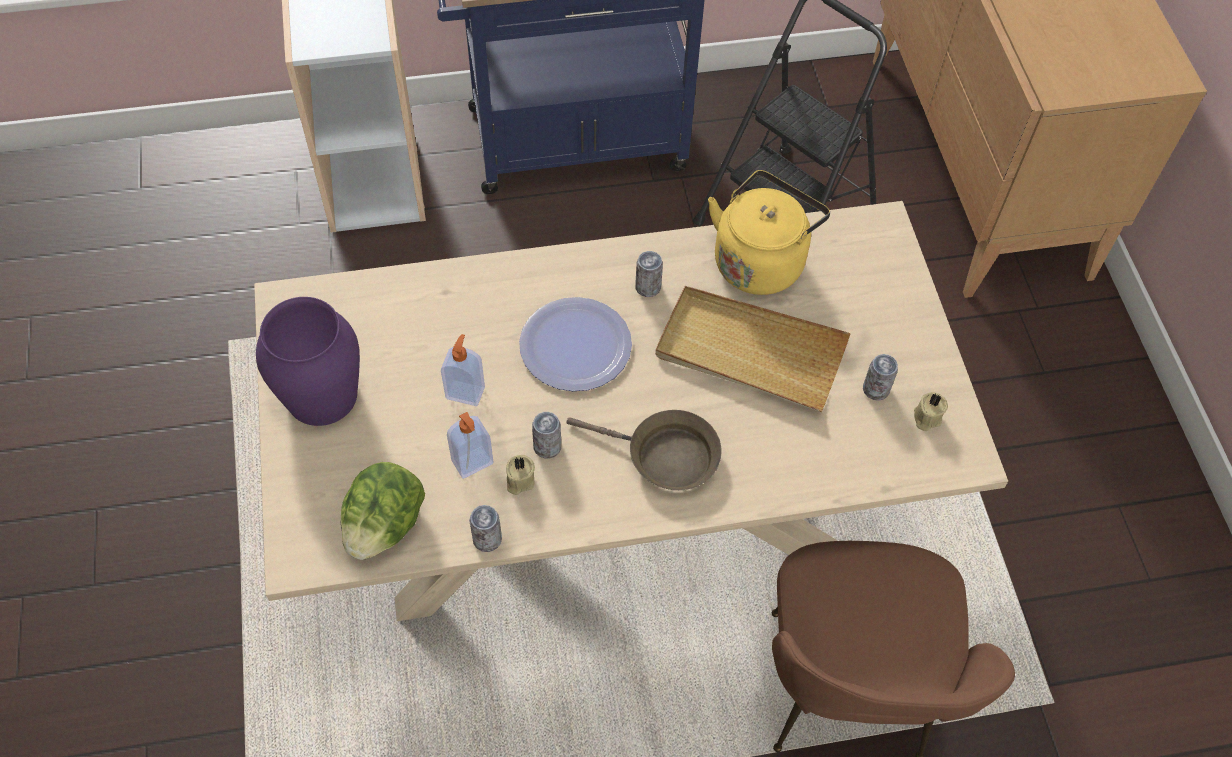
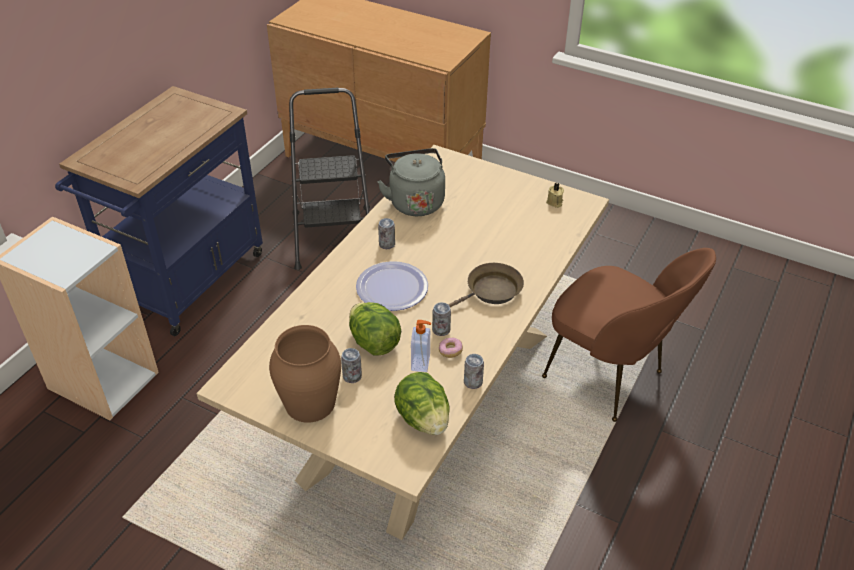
camera: 50 degrees left, 15 degrees down
purple vase [256,297,360,426] -> brown vase [269,325,341,423]
soap dispenser [441,334,485,406] -> lettuce [349,302,401,356]
beige candle [506,455,535,495] -> donut [439,338,463,358]
beige tray [655,286,851,412] -> none
yellow kettle [708,170,830,295] -> grey kettle [377,148,445,216]
can [863,354,898,401] -> can moved to [341,348,362,383]

